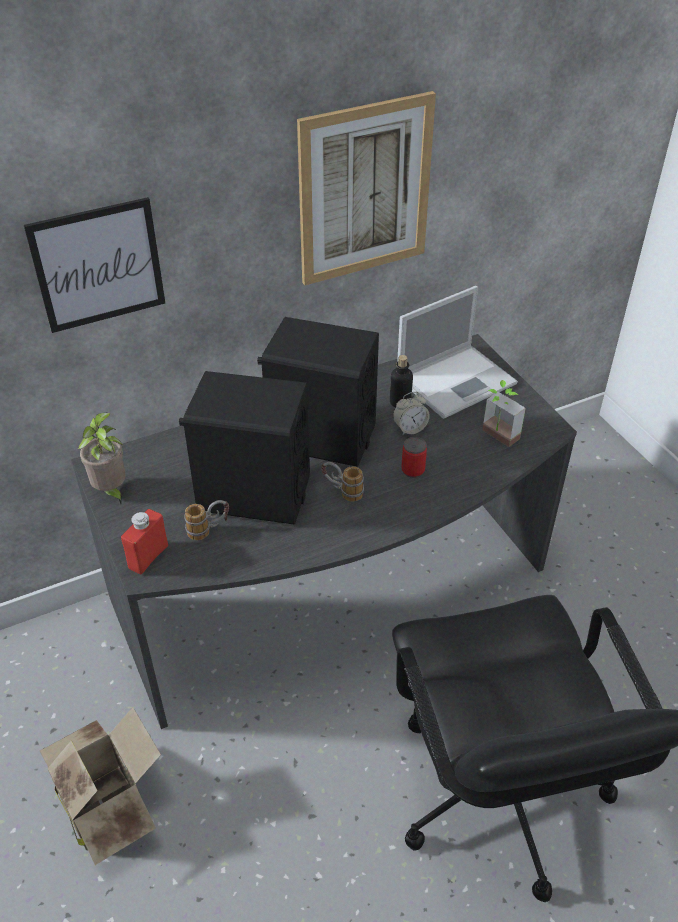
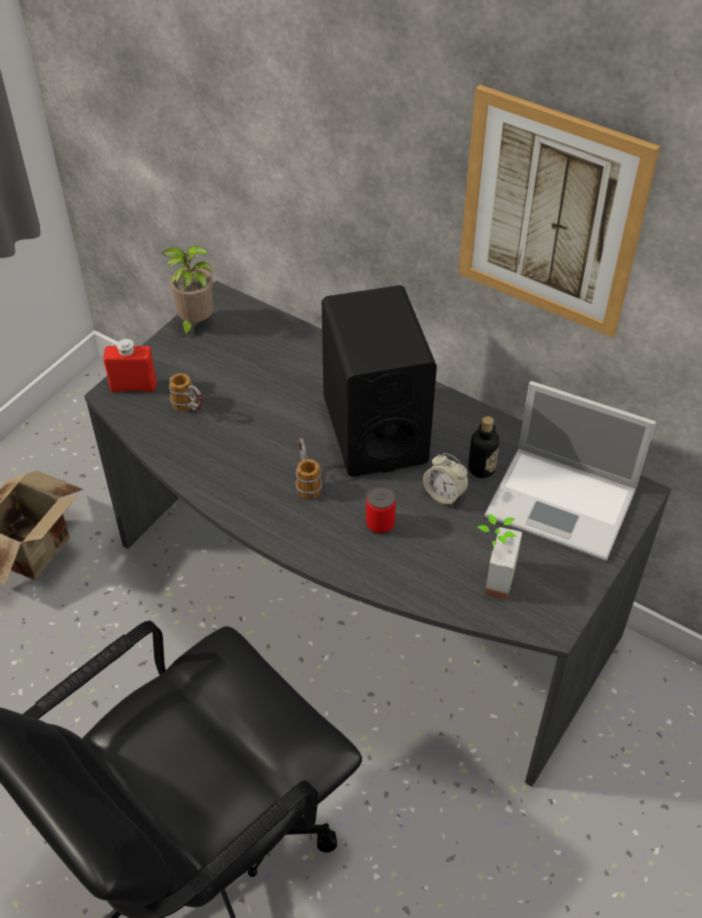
camera: 60 degrees right, 5 degrees up
picture [24,197,165,333] -> none
black speaker [179,371,310,525] -> none

